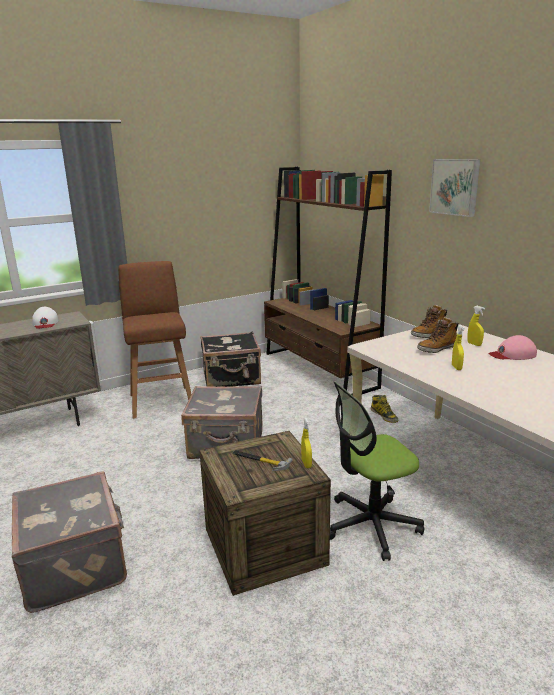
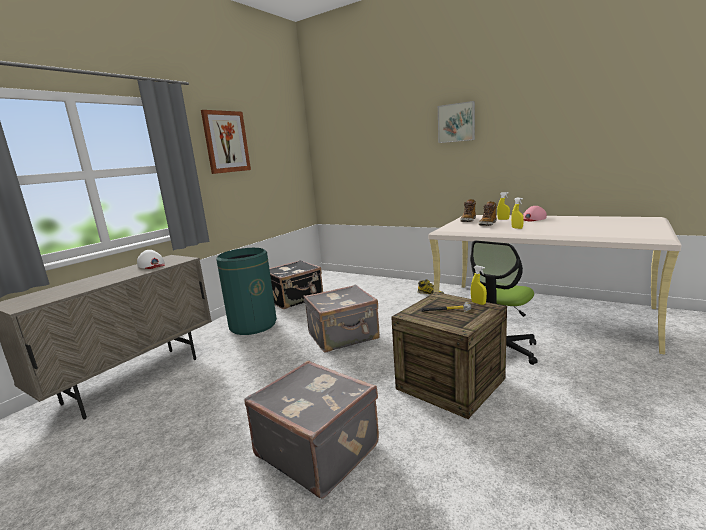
camera: 25 degrees left, 5 degrees down
brown stool [118,261,191,419] -> green trash can [216,248,277,335]
brown bookcase [264,167,392,395] -> none
none -> picture [201,110,251,174]

